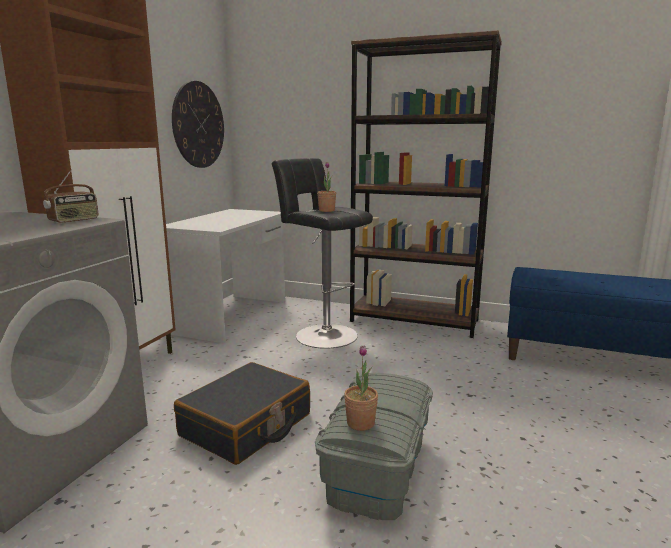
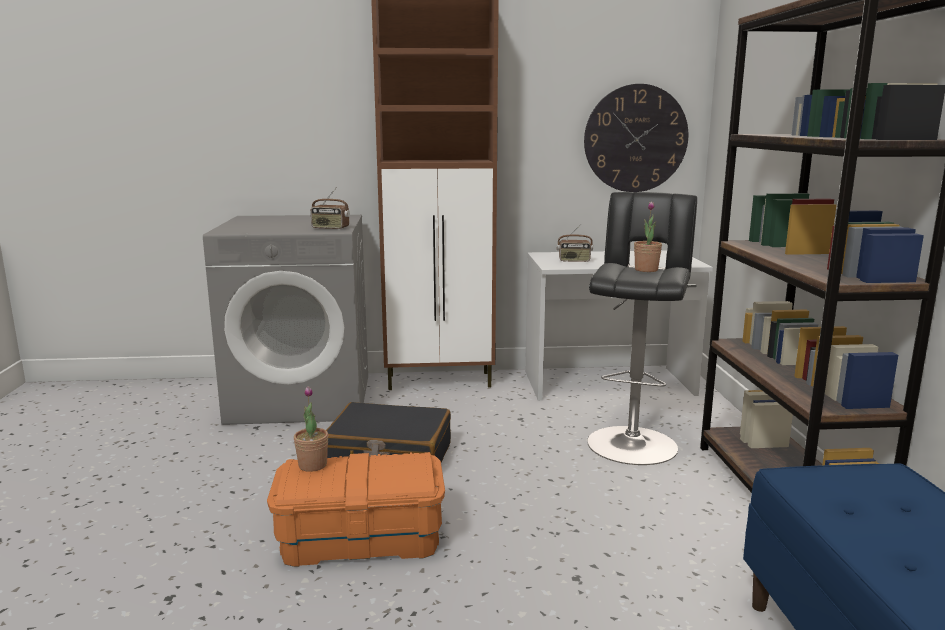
camera: 65 degrees right, 0 degrees up
grey storage box [315,373,433,520] -> orange storage box [267,452,445,567]
none -> radio [557,224,593,262]

